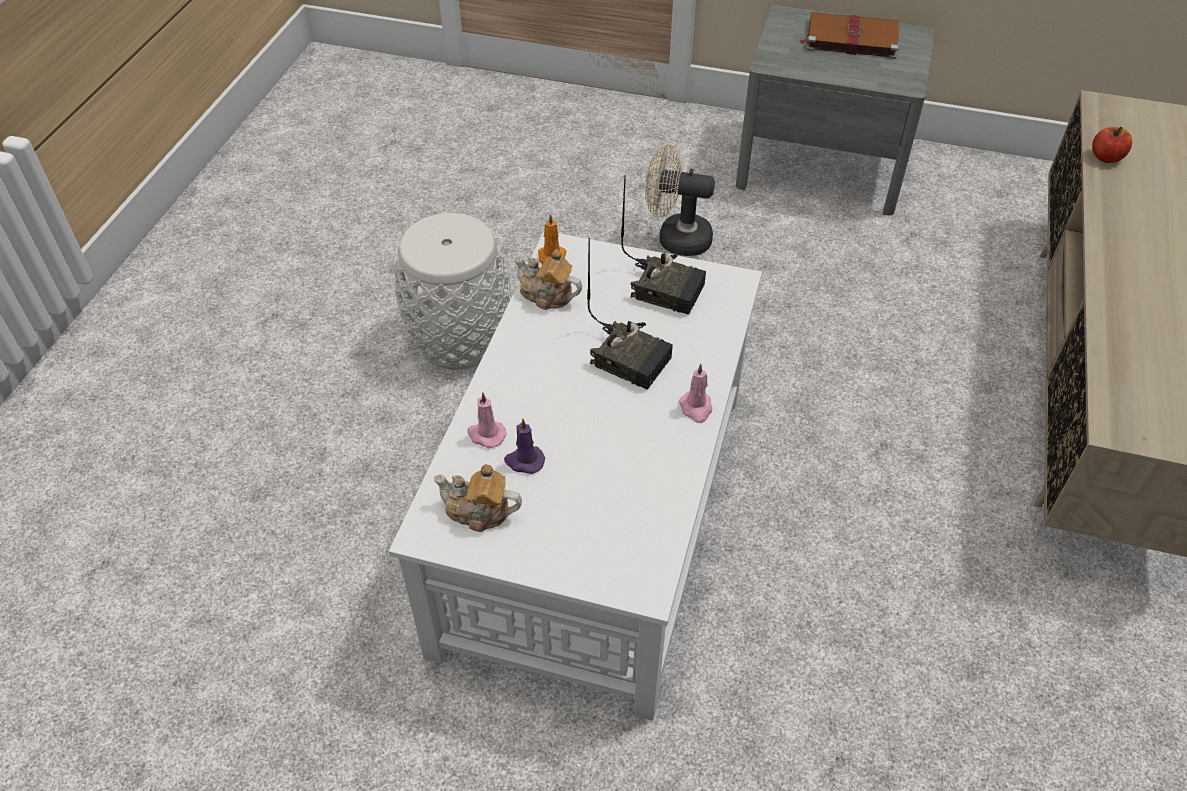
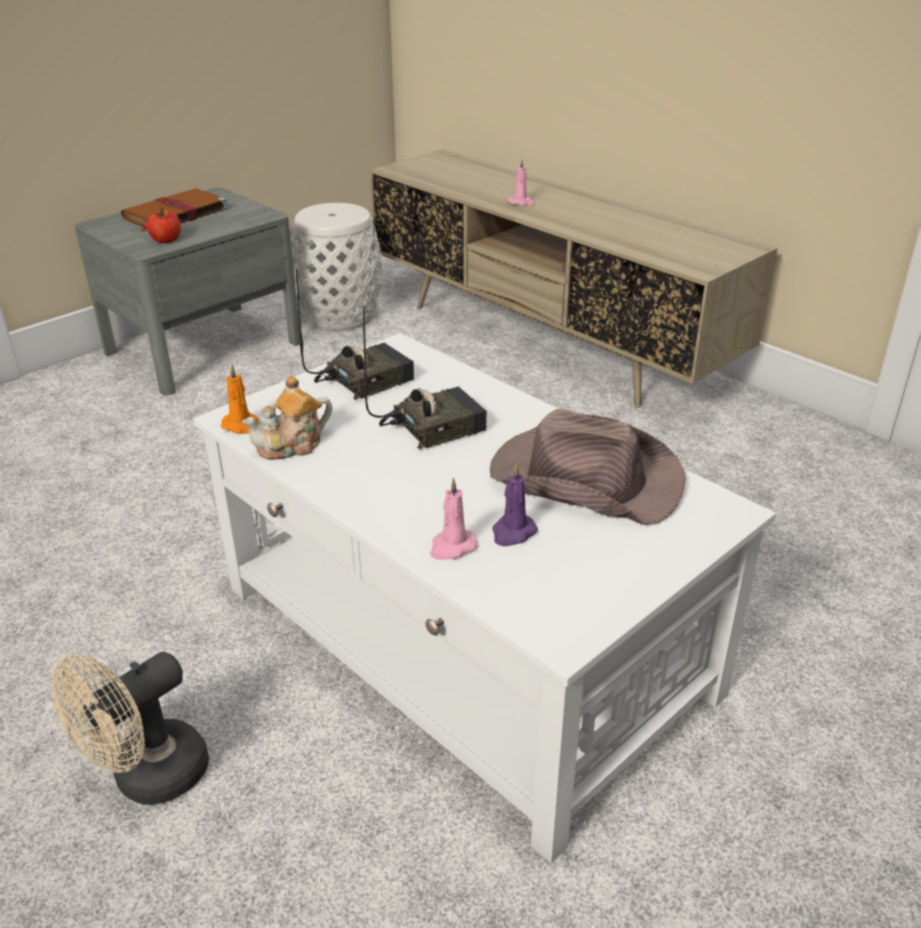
camera: 60 degrees left, 15 degrees down
white stool [395,213,510,370] -> white stool moved to [291,203,382,330]
teapot [434,464,522,532] -> none
beige fan [645,144,715,256] -> beige fan moved to [52,652,209,805]
pink candle [679,364,712,423] -> pink candle moved to [508,158,535,206]
apple [1092,127,1132,163] -> apple moved to [147,208,181,243]
none -> brown hat [490,409,686,525]

